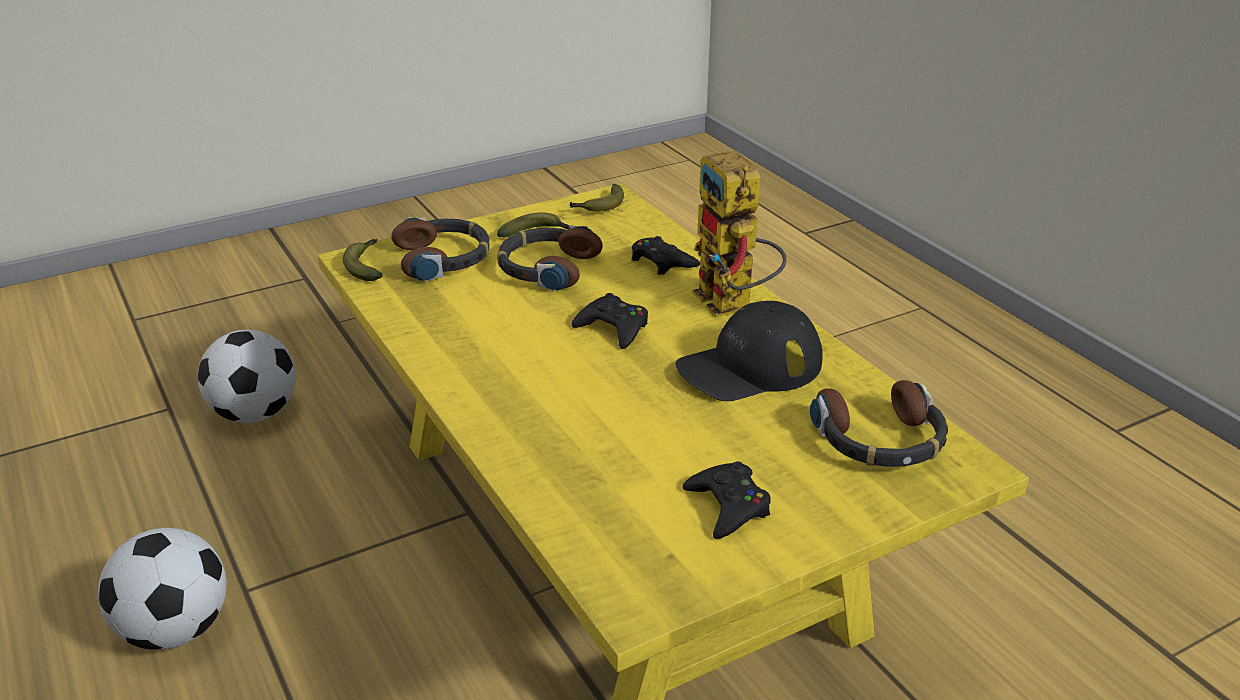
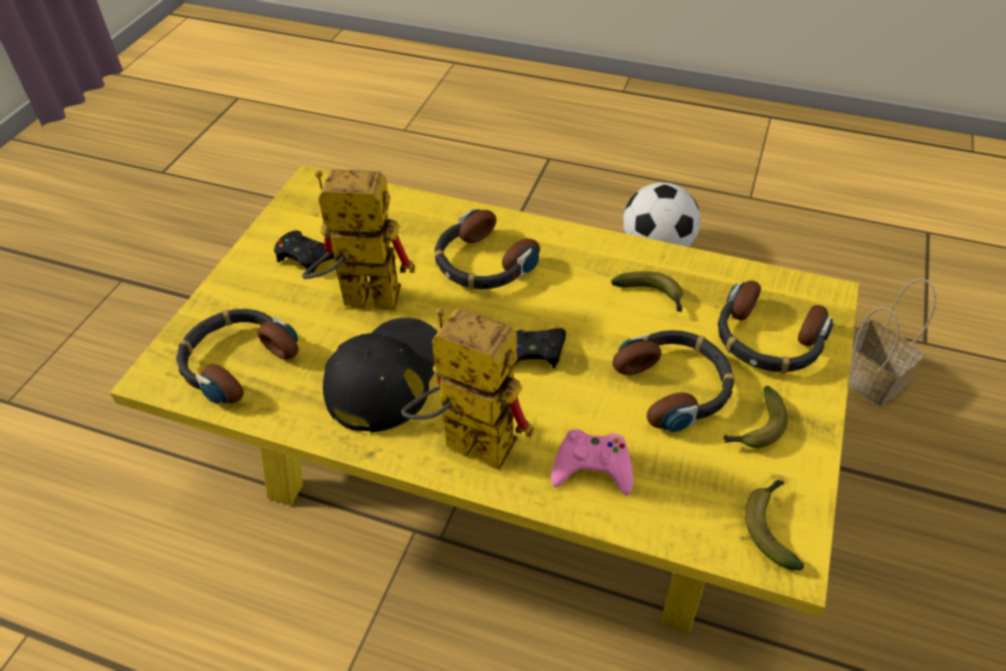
camera: 140 degrees right, 15 degrees up
football [198,330,296,423] -> basket [849,278,936,406]
banana [342,239,383,281] -> banana moved to [611,271,683,312]
black game controller [632,236,700,275] -> pink game controller [551,429,633,496]
none -> toy robot [302,169,416,311]
none -> headphones [435,209,540,290]

